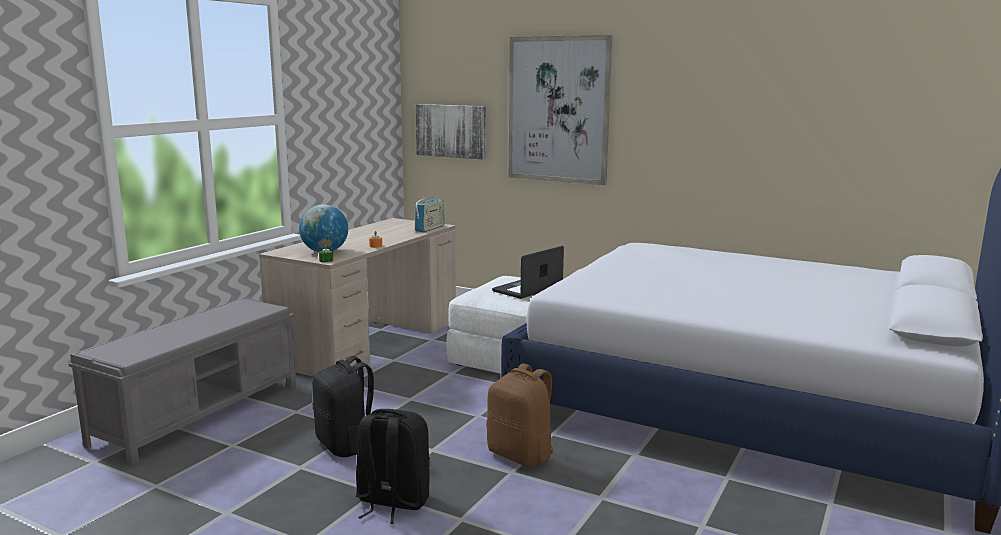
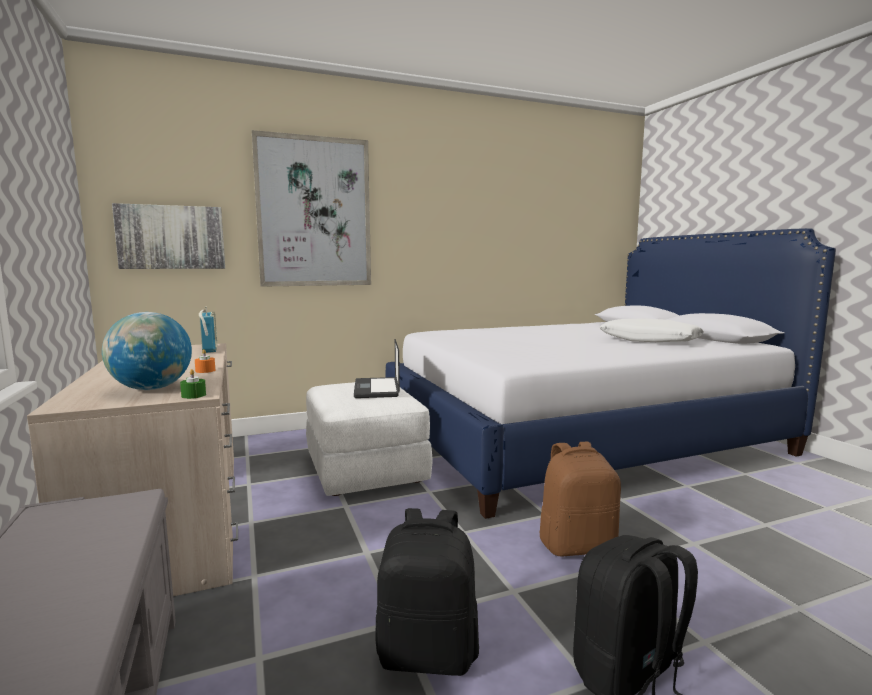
camera: 50 degrees left, 5 degrees down
none -> white pillow [600,319,704,342]

